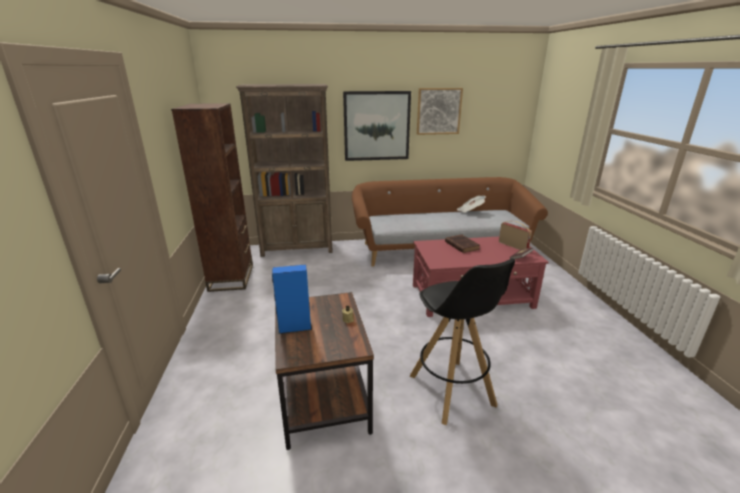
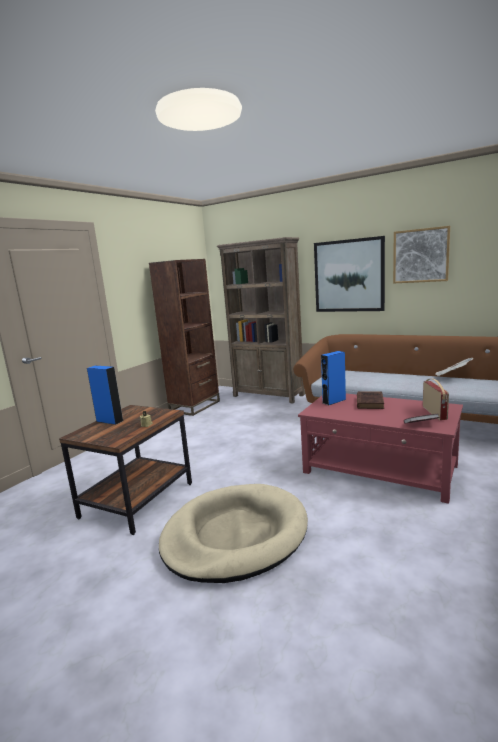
camera: 40 degrees right, 10 degrees down
black stool [409,258,515,425] -> beige dog bed [159,484,308,583]
none -> blue speaker [321,351,346,405]

